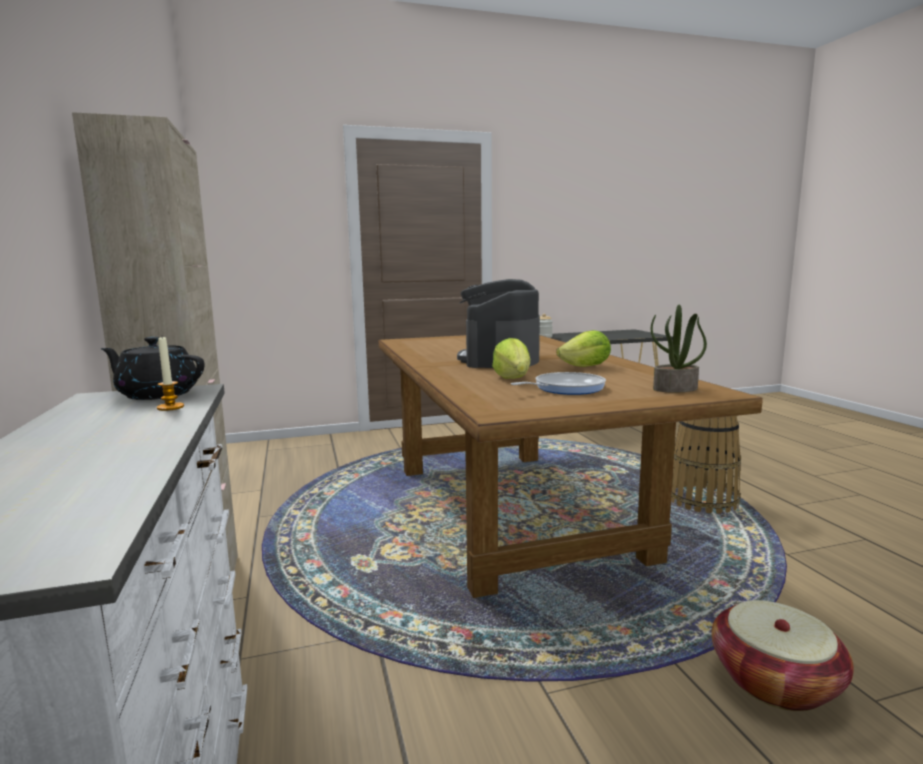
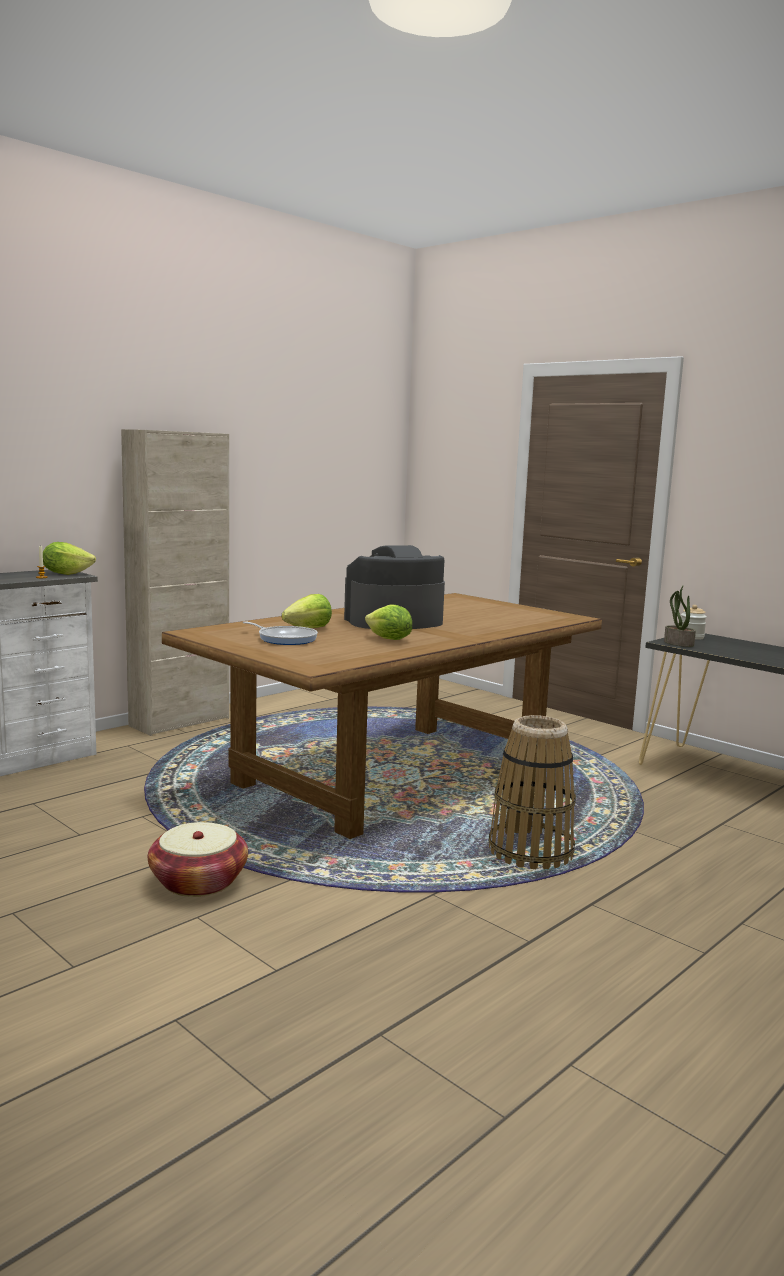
camera: 60 degrees right, 0 degrees up
black teapot [100,337,204,400] -> lettuce [43,542,96,575]
potted plant [651,305,707,392] -> potted plant moved to [664,586,696,647]

